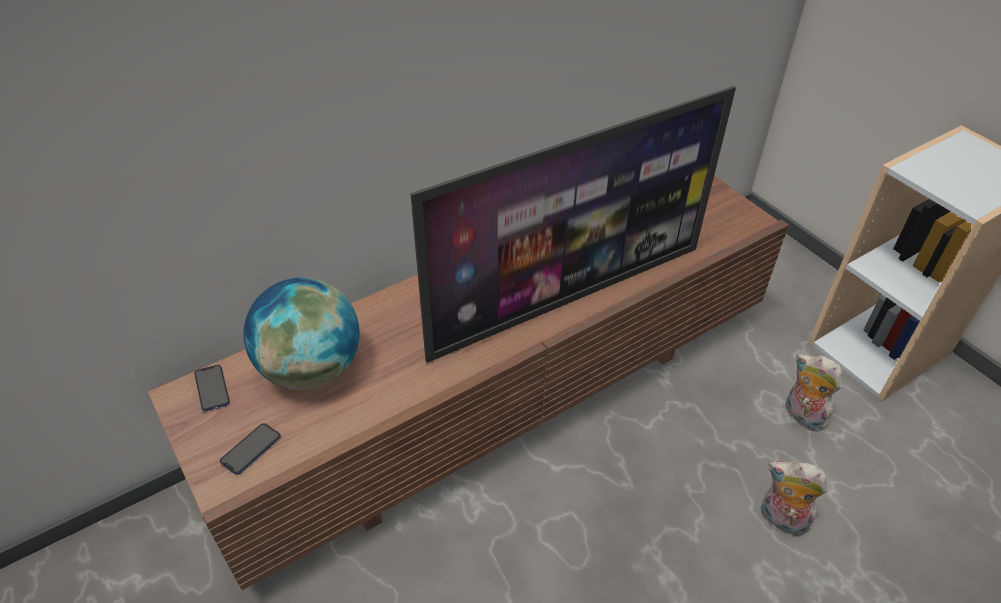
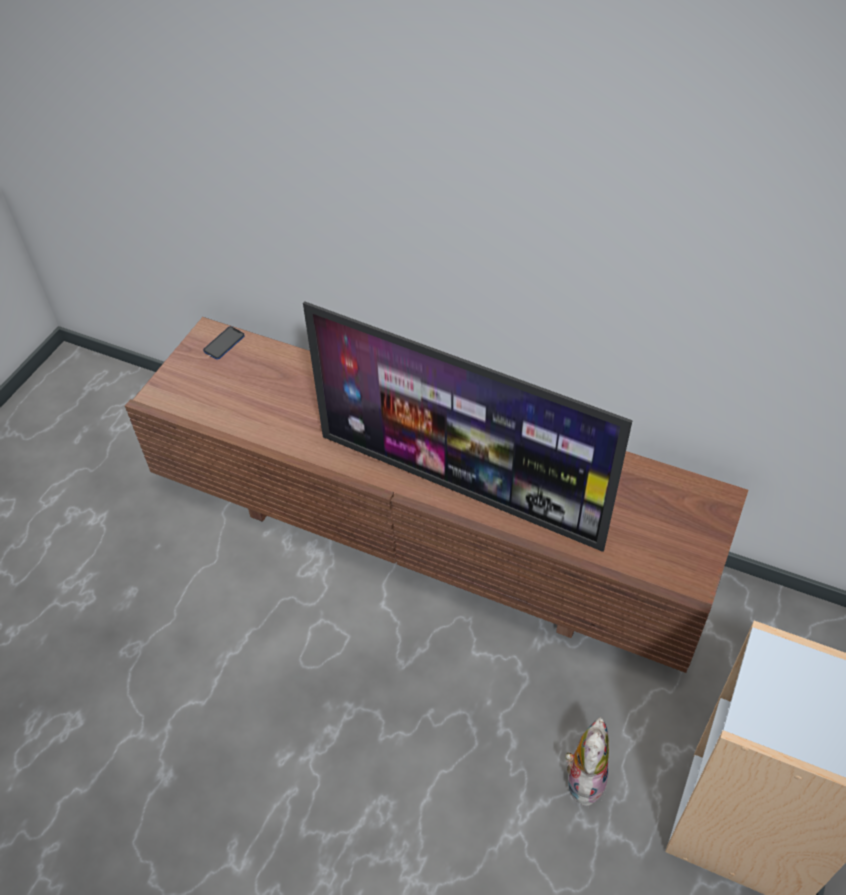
camera: 60 degrees right, 5 degrees up
phone [220,423,281,475] -> none
globe [244,277,359,390] -> none
plush toy [761,461,828,538] -> none

